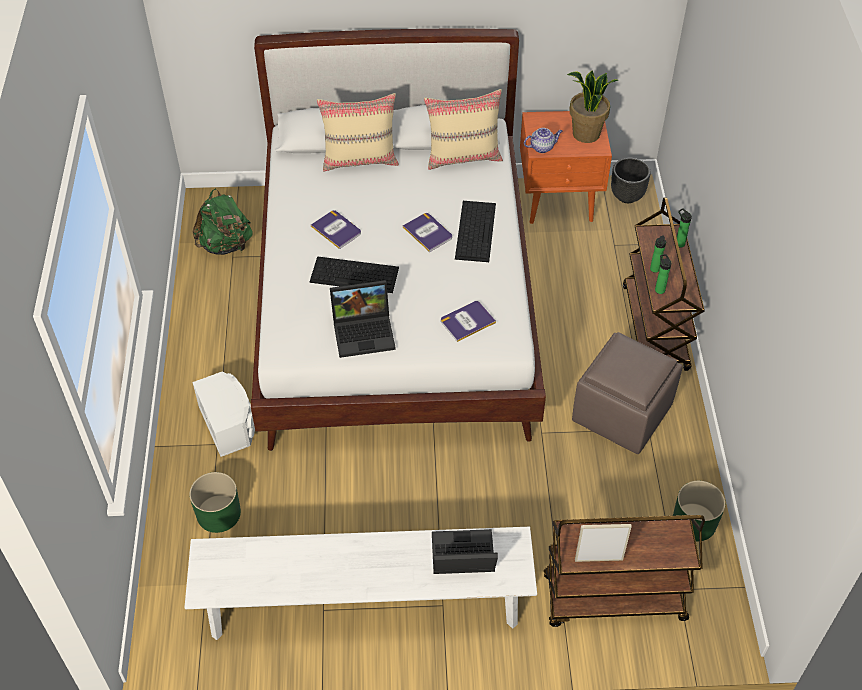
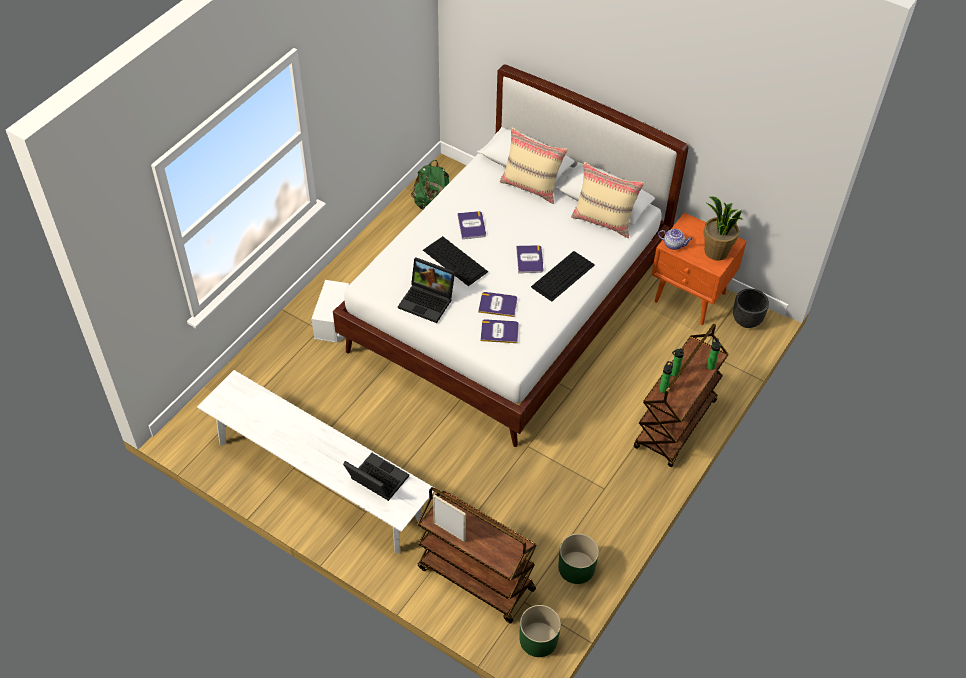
camera: 35 degrees right, 0 degrees up
green planter [189,472,241,533] -> green planter moved to [520,605,561,657]
brown ottoman [572,332,683,454] -> none
none -> book [478,292,517,317]

